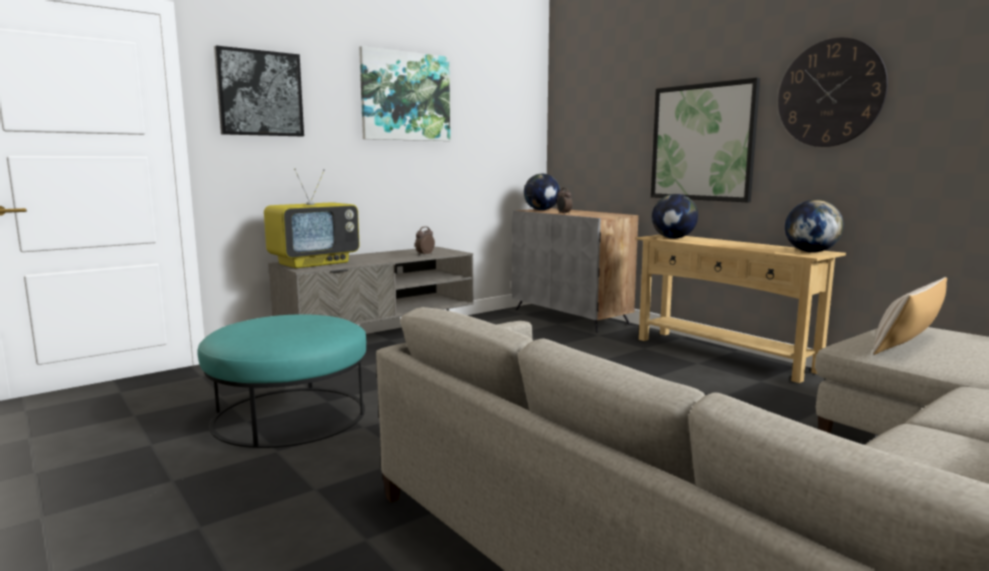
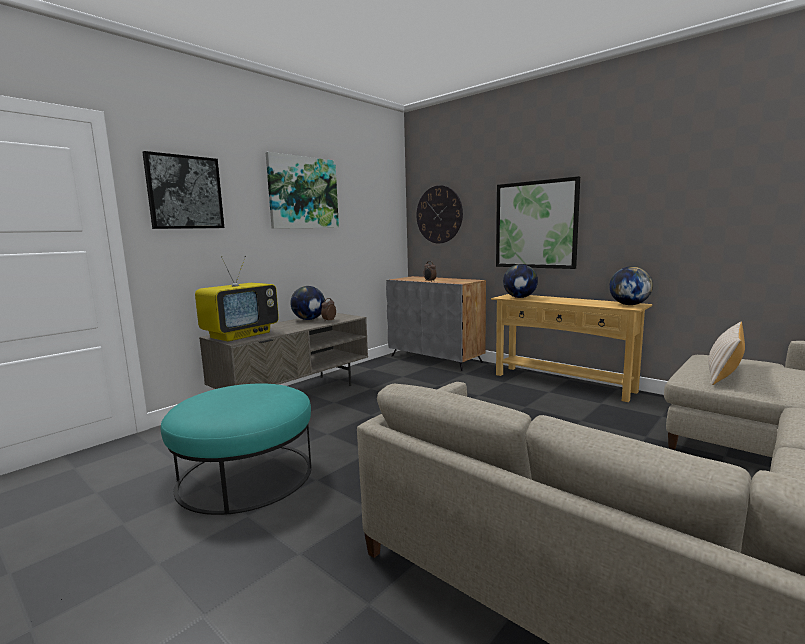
camera: 10 degrees left, 0 degrees up
globe [524,174,560,210] -> globe moved to [290,286,325,320]
wall clock [778,37,888,147] -> wall clock moved to [416,185,463,243]

